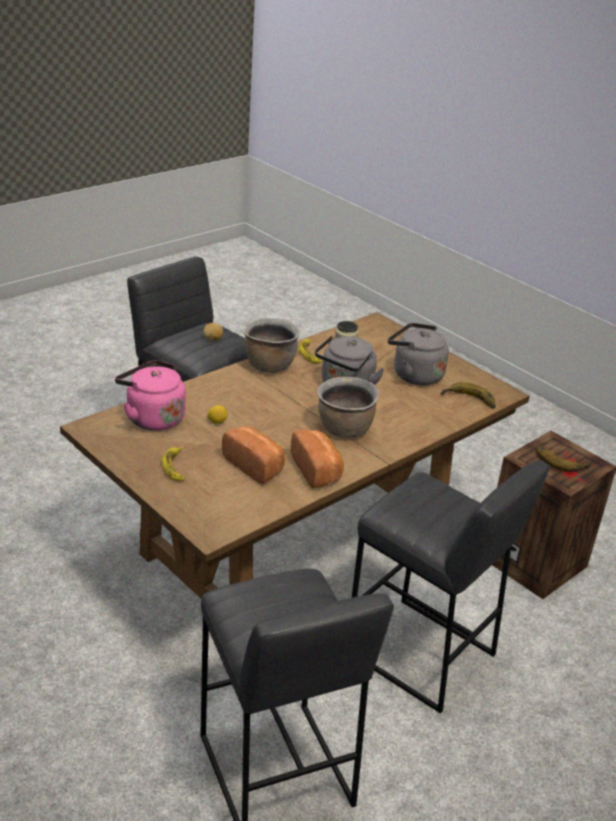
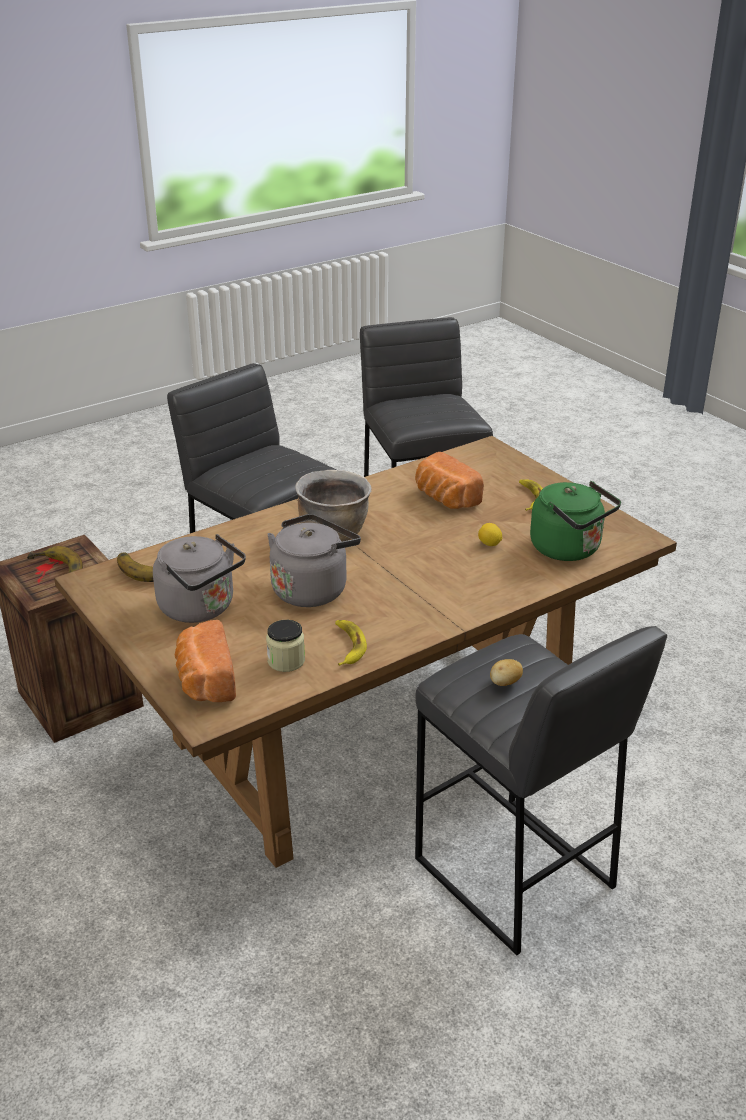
camera: 170 degrees left, 0 degrees up
pink kettle [115,360,186,431] -> green kettle [530,481,621,561]
brown cooking pot [243,318,300,373] -> none
bread [291,430,344,488] -> bread moved to [175,620,236,702]

